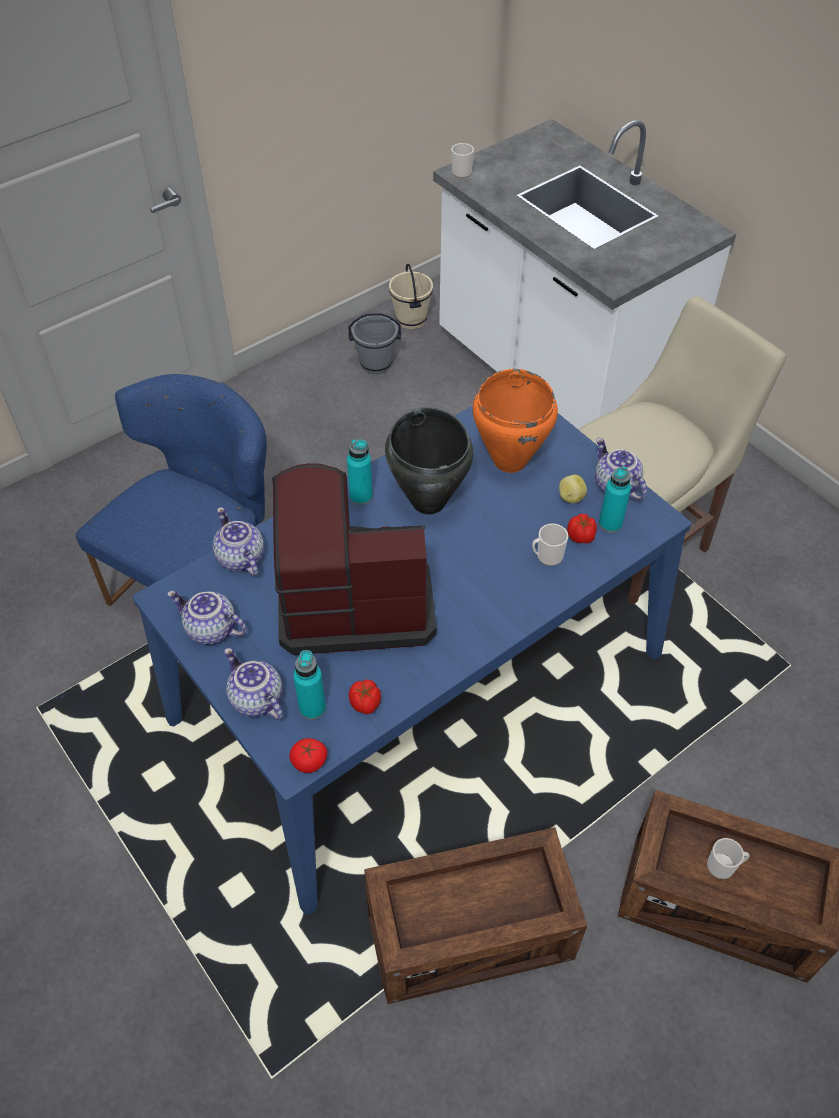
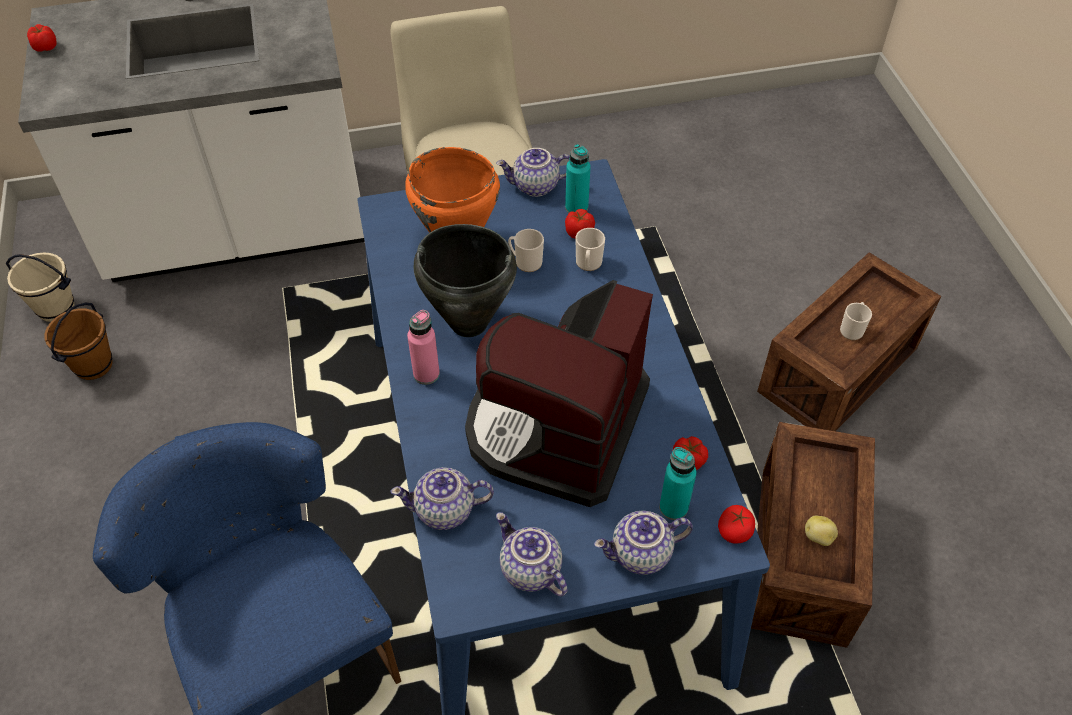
camera: 65 degrees left, 0 degrees up
teapot [167,591,247,644] -> teapot turned 90 degrees clockwise [496,512,568,597]
turquoise bottle [347,439,373,505] -> pink bottle [407,310,440,385]
grey bucket [348,313,401,375] -> brown bucket [44,303,112,380]
mug [451,143,474,178] -> mug moved to [508,229,544,272]
potato [559,475,587,503] -> potato moved to [805,516,838,546]
none -> tomato [27,24,57,52]

